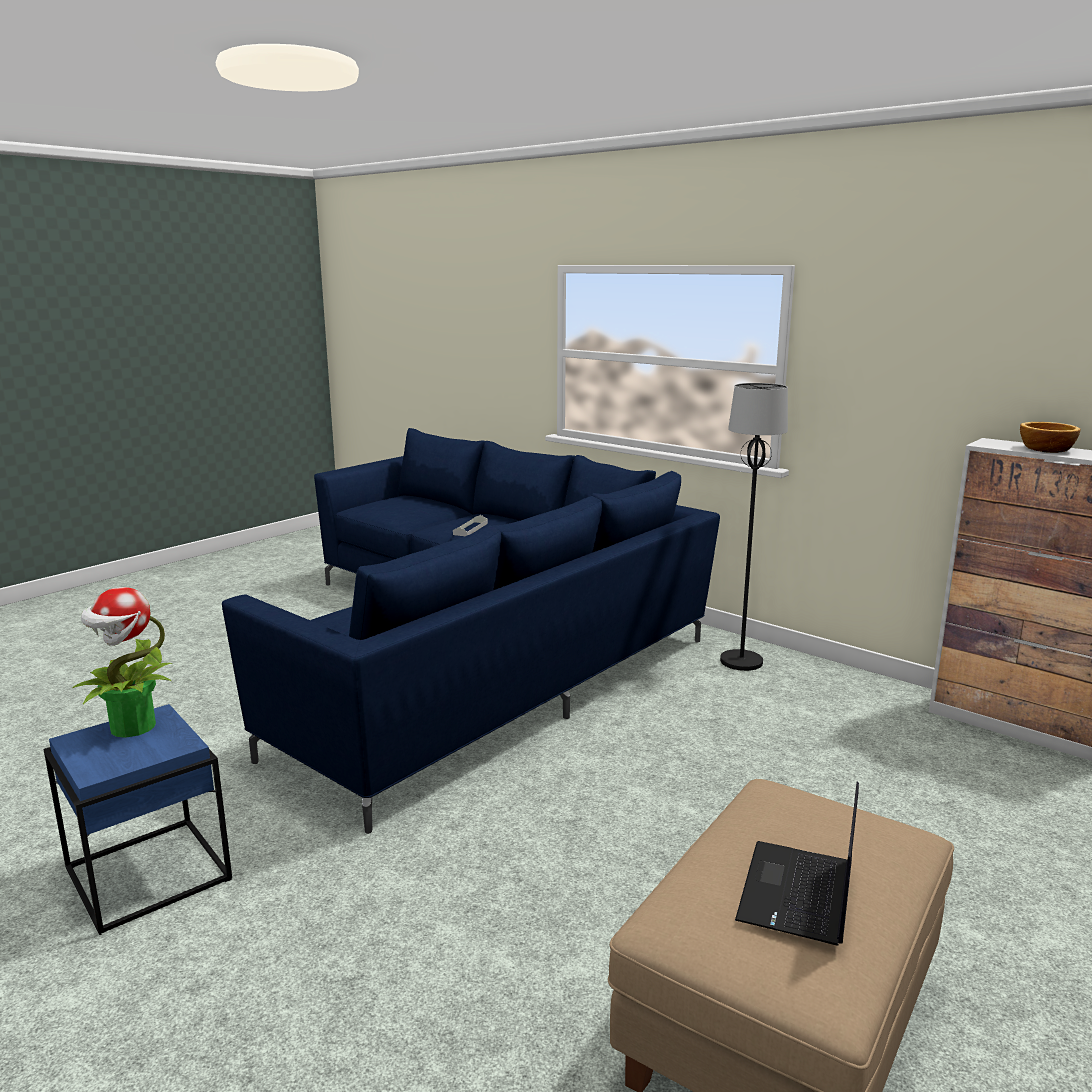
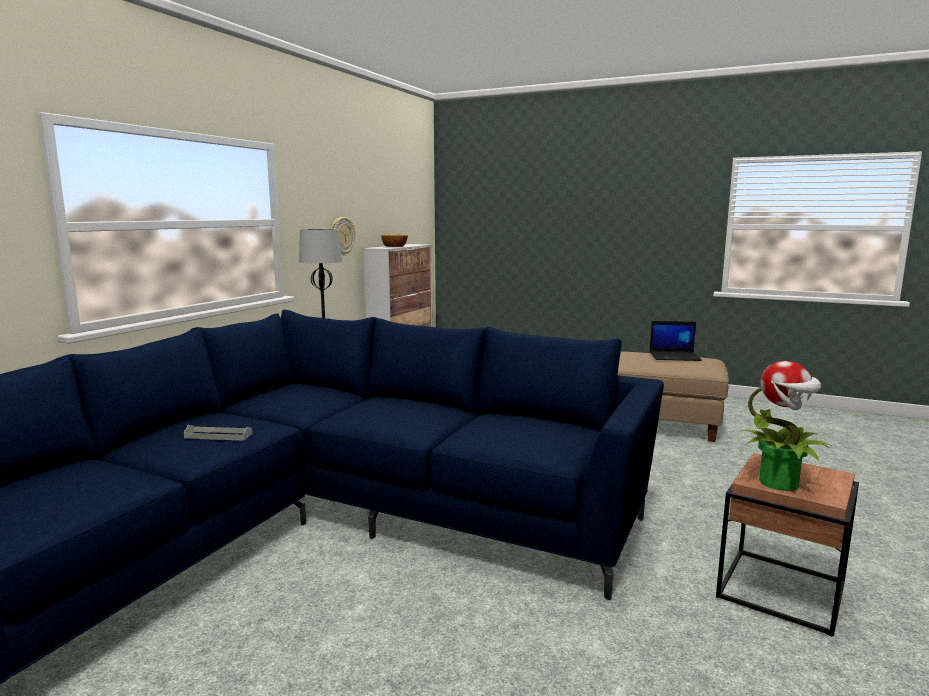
camera: 105 degrees left, 5 degrees down
blue side table [43,704,232,935] -> brown side table [716,453,859,637]
none -> wall clock [331,217,355,255]

